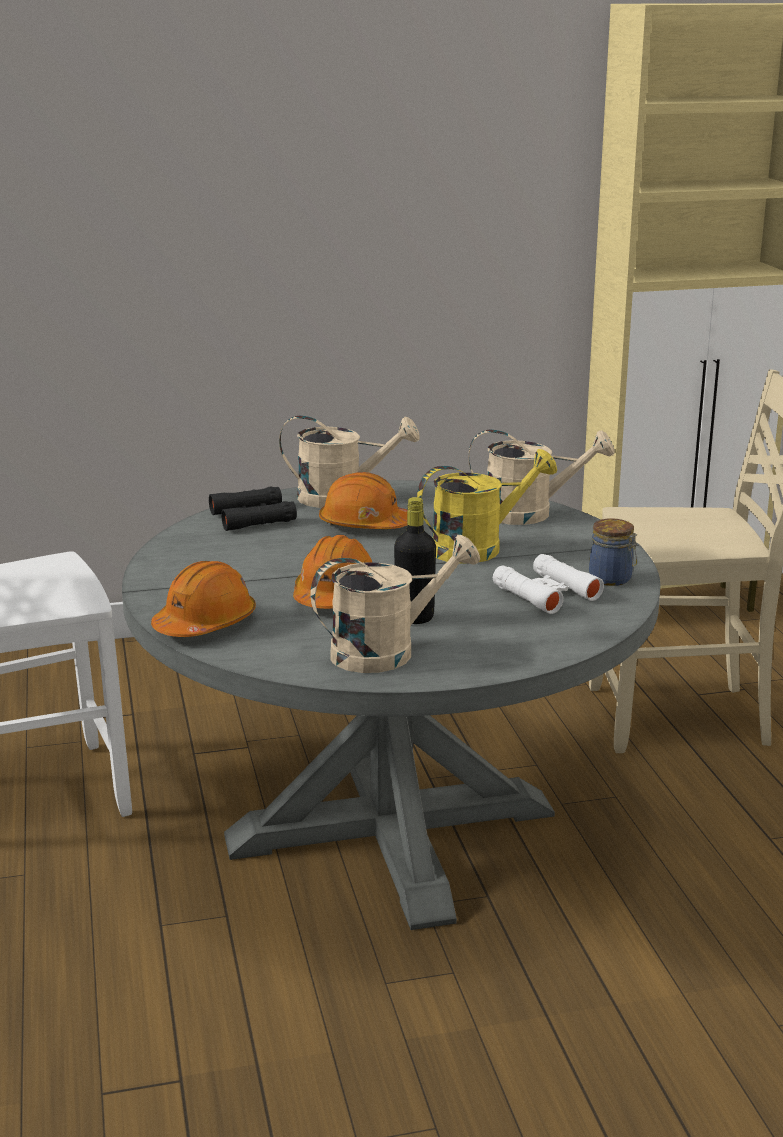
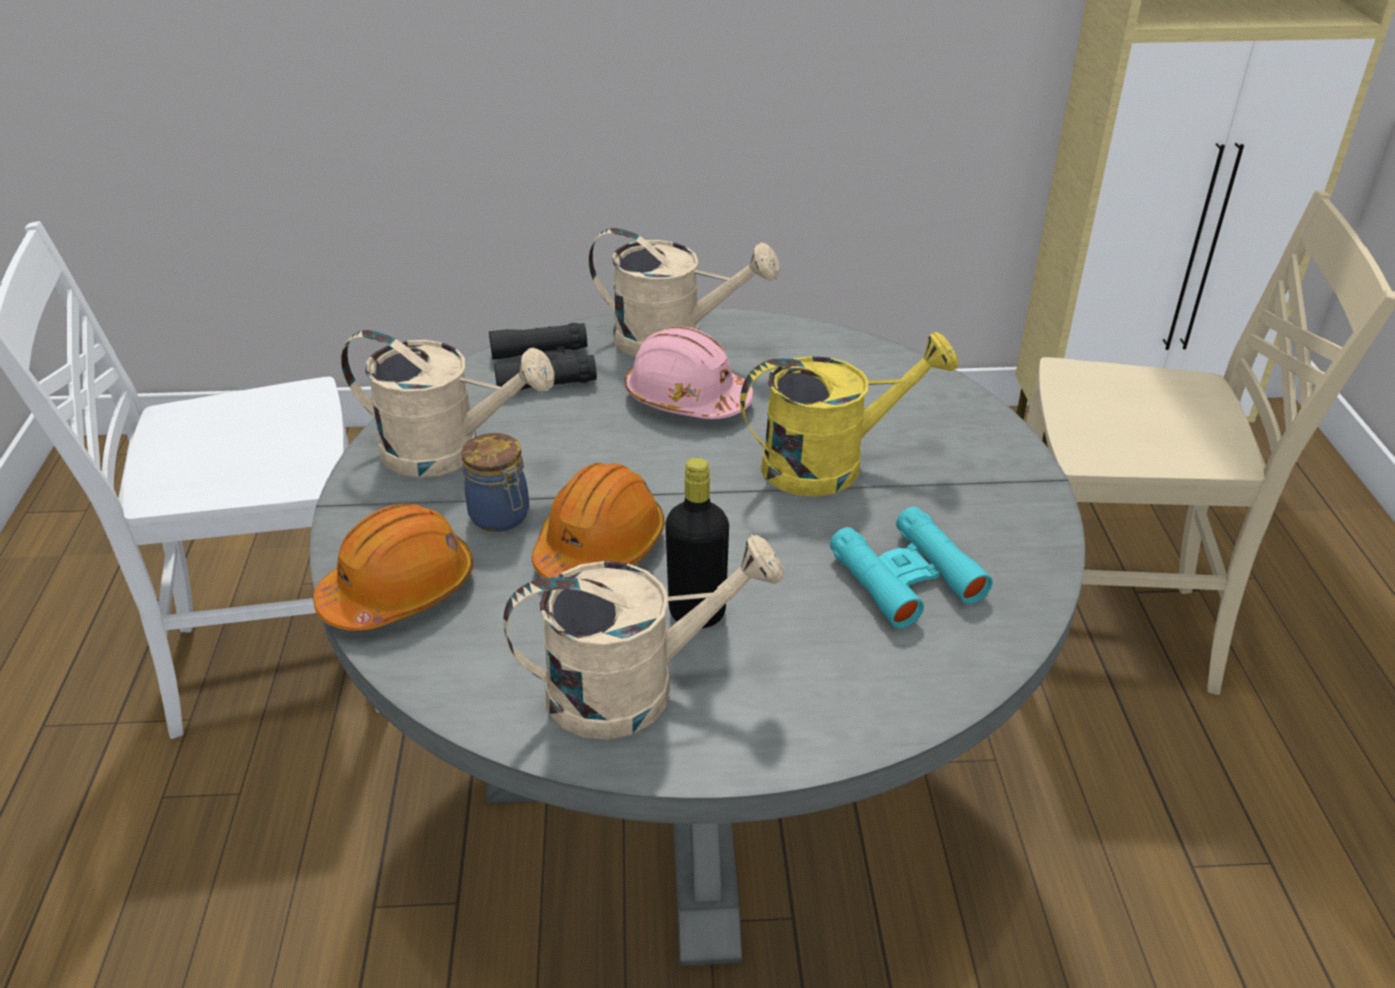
camera: 10 degrees right, 15 degrees up
orange hard hat [319,472,407,529] -> pink hard hat [625,326,753,419]
beige watering can [468,429,615,525] -> beige watering can moved to [340,330,555,477]
white binoculars [493,554,604,614] -> turquoise binoculars [830,506,993,629]
jar [589,518,637,586] -> jar moved to [461,433,529,532]

